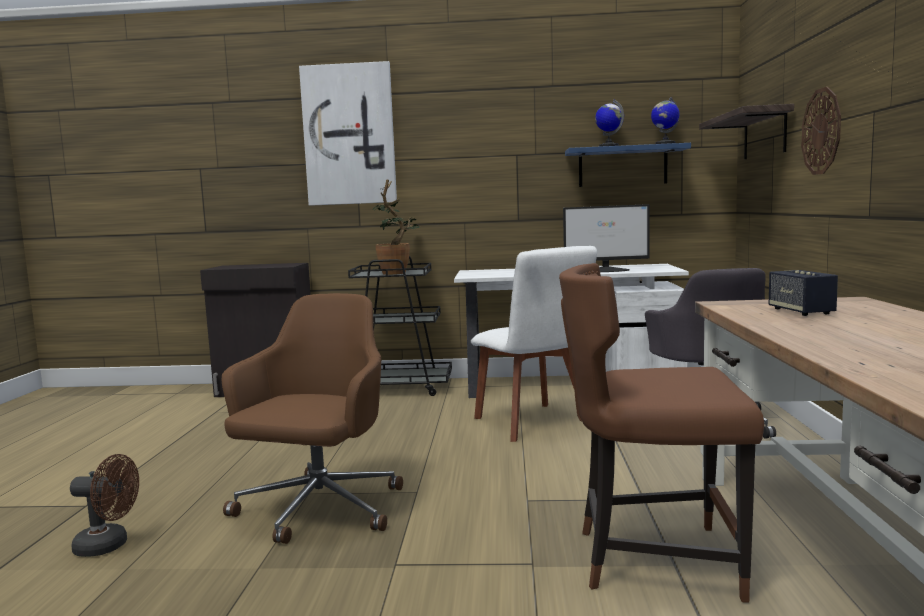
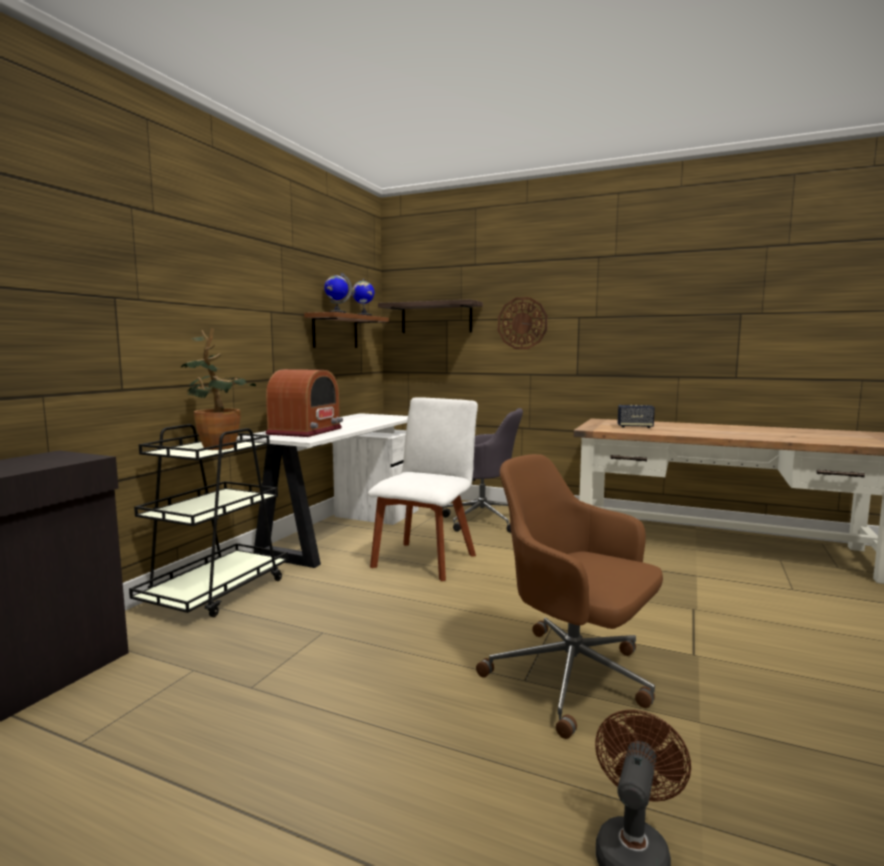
camera: 70 degrees left, 0 degrees up
picture [299,61,397,206] -> none
white chair [471,246,597,442] -> white chair turned 60 degrees counterclockwise [368,398,478,581]
brown chair [559,263,764,603] -> none
monitor [563,204,650,272] -> none
blue shelf [565,143,691,187] -> brown shelf [304,312,389,348]
none -> radio [265,369,343,437]

